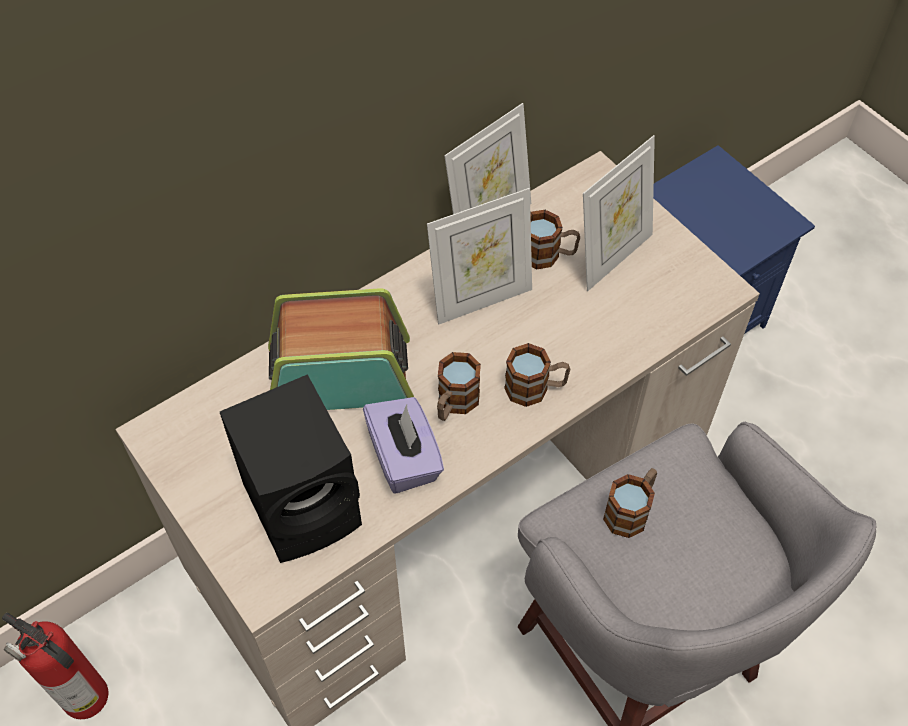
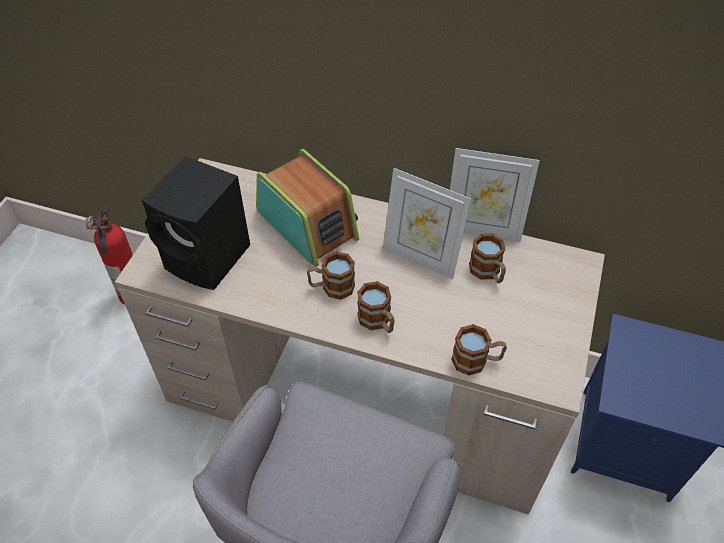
camera: 55 degrees right, 5 degrees down
purple tissue box [363,397,444,494] -> none
picture frame [583,135,655,291] -> none
mug [603,468,657,538] -> mug moved to [452,324,507,375]

